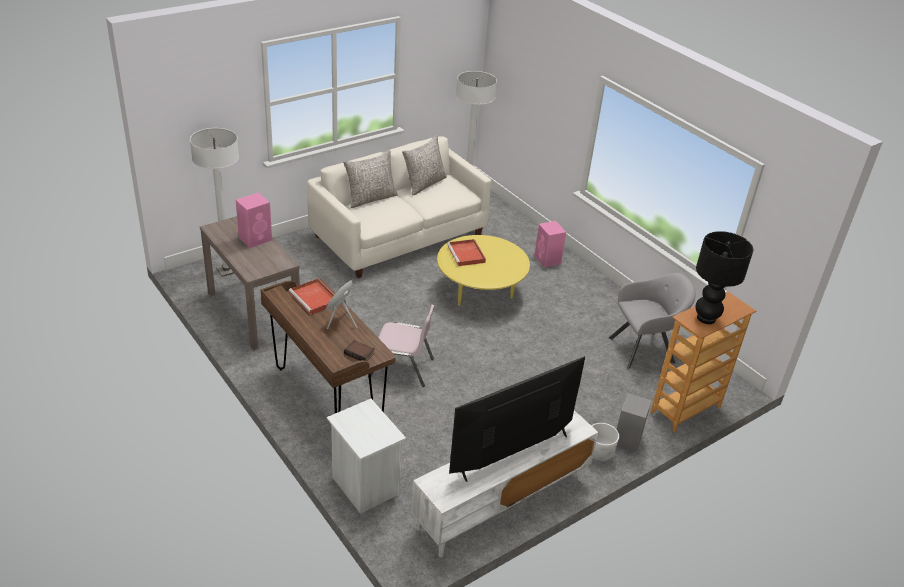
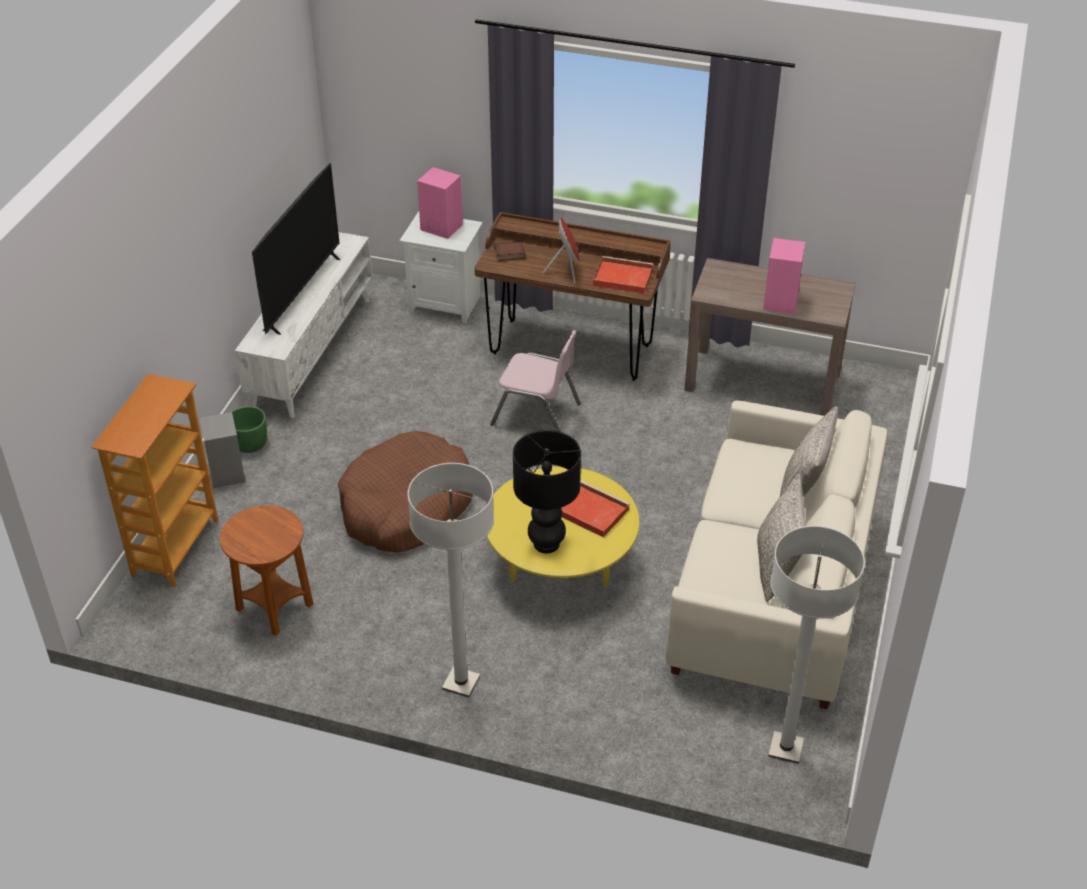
camera: 145 degrees right, 5 degrees up
white floor lamp [190,128,239,277] -> white floor lamp moved to [408,463,494,698]
pink chair [368,305,434,387] -> pink chair turned 135 degrees counterclockwise [490,330,581,432]
pink speaker [534,221,566,267] -> pink speaker moved to [417,167,463,239]
white planter [592,423,619,461] -> green planter [232,406,267,453]
grey armchair [609,273,696,369] -> brown side table [220,505,313,636]
black table lamp [696,231,753,324] -> black table lamp moved to [513,430,581,553]
none -> brown dog bed [338,431,473,553]

